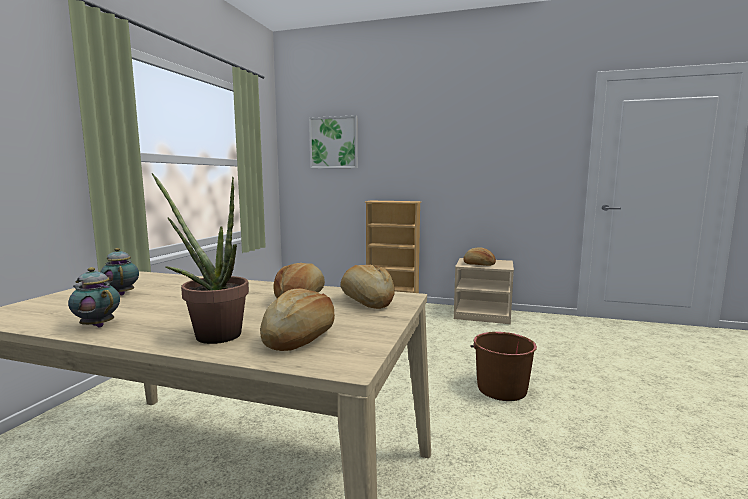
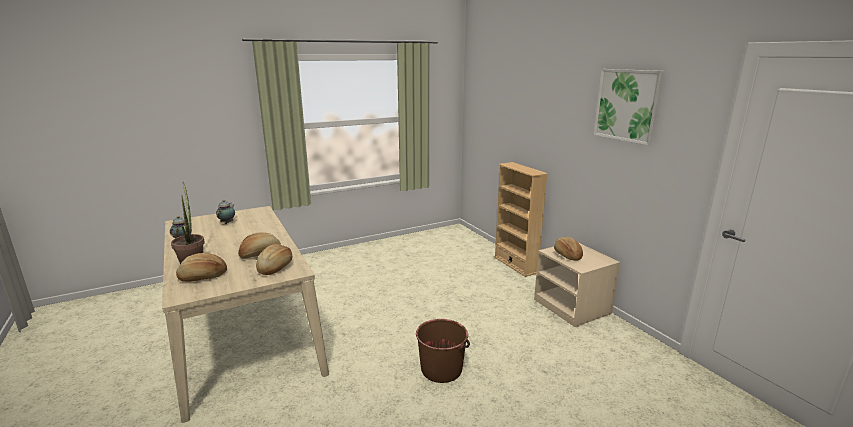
camera: 45 degrees right, 10 degrees up
picture [309,115,358,168] -> picture moved to [593,69,665,145]

